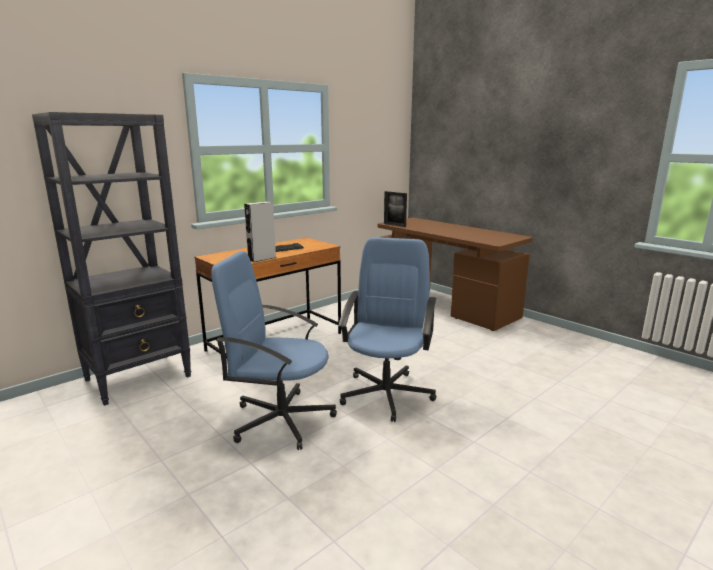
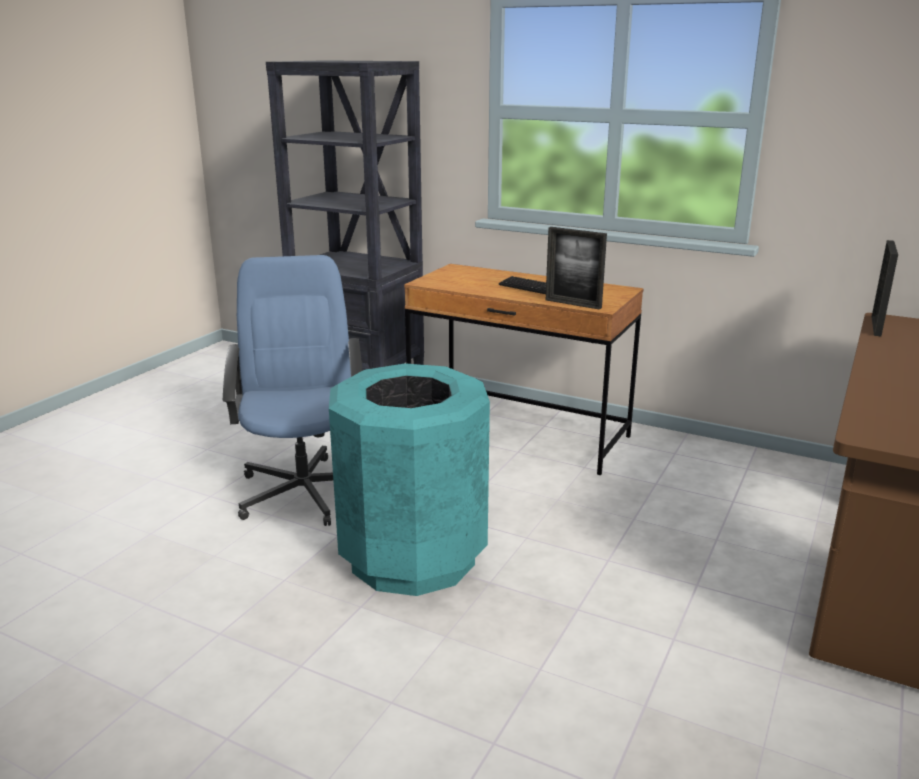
camera: 70 degrees right, 5 degrees up
grey speaker [244,201,276,262] -> none
blue office chair [338,237,436,422] -> turquoise trash can [329,363,490,596]
none -> picture frame [546,227,607,310]

